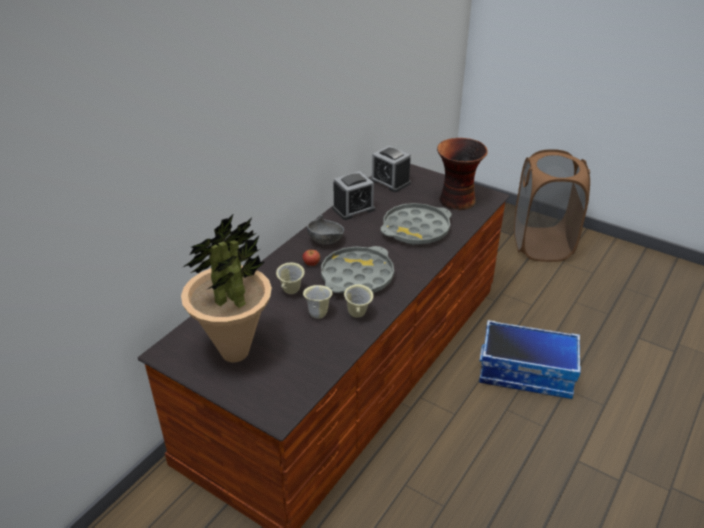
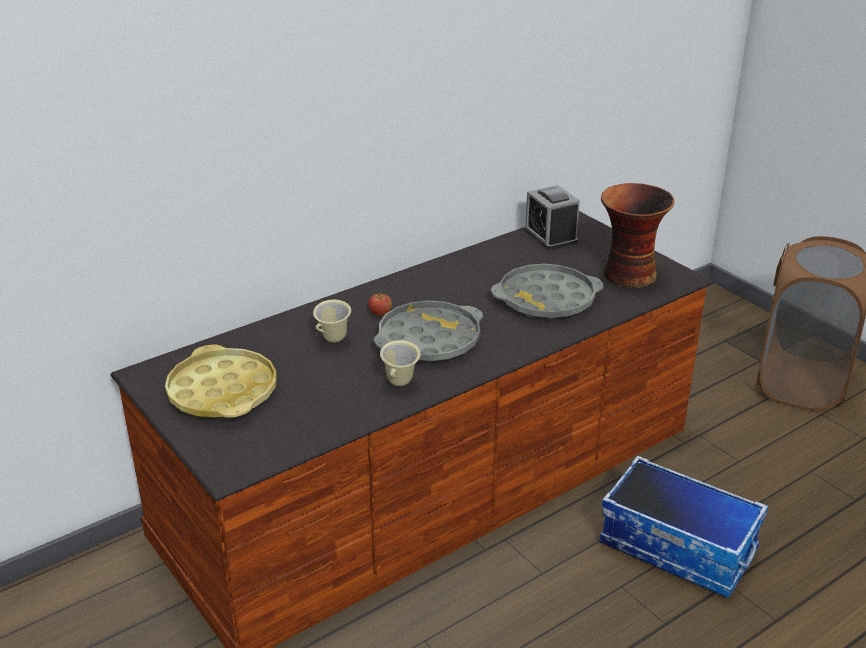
camera: 20 degrees right, 5 degrees down
potted plant [181,213,272,362] -> yellow tray [165,344,277,418]
beige mug [303,285,333,319] -> none
grey bowl [307,215,344,245] -> none
alarm clock [332,171,375,220] -> none

